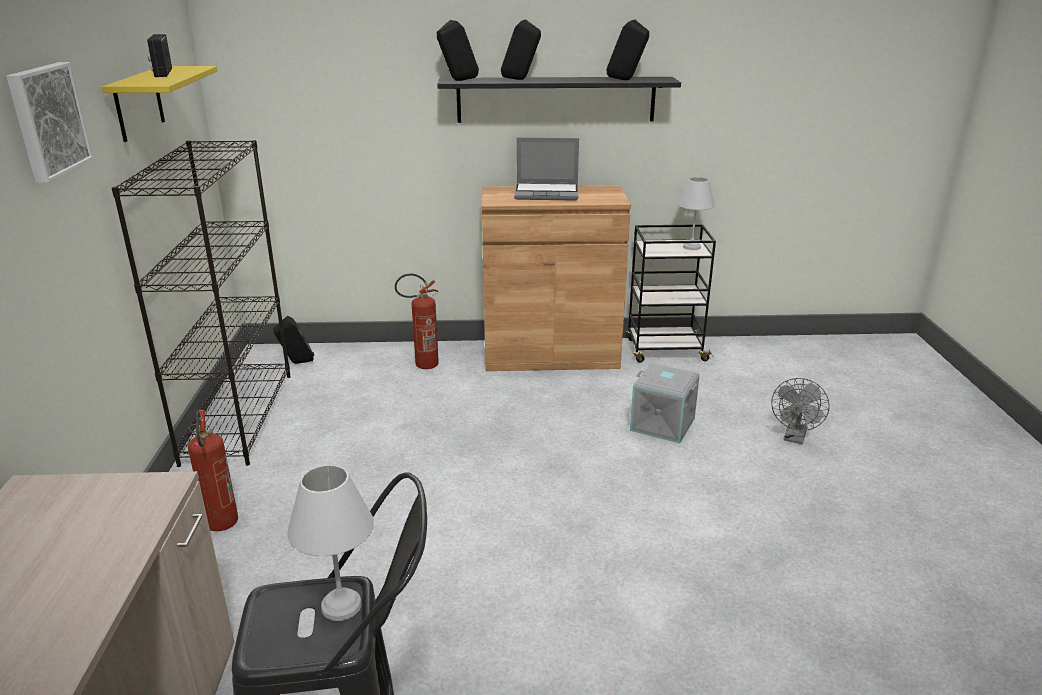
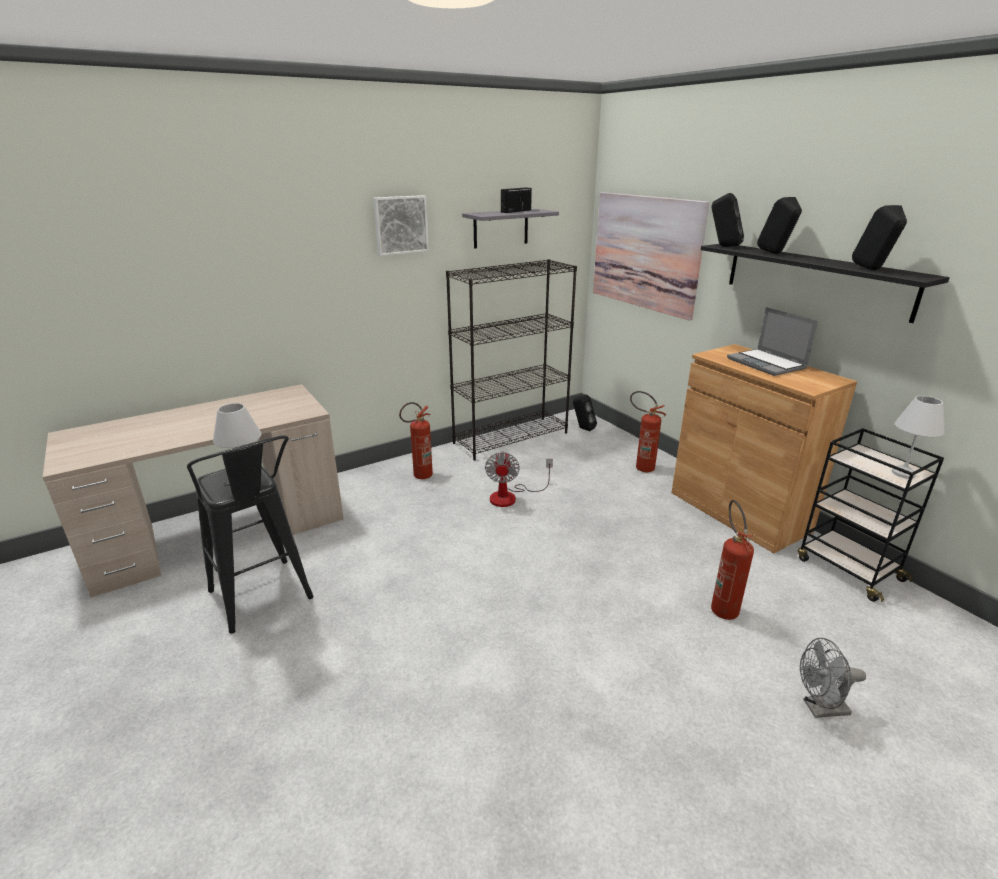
camera: 60 degrees right, 0 degrees up
yellow shelf [102,66,218,142] -> grey shelf [462,209,559,249]
grey storage box [630,363,700,443] -> fire extinguisher [711,500,754,620]
none -> fan [485,451,553,507]
none -> picture [593,192,710,320]

